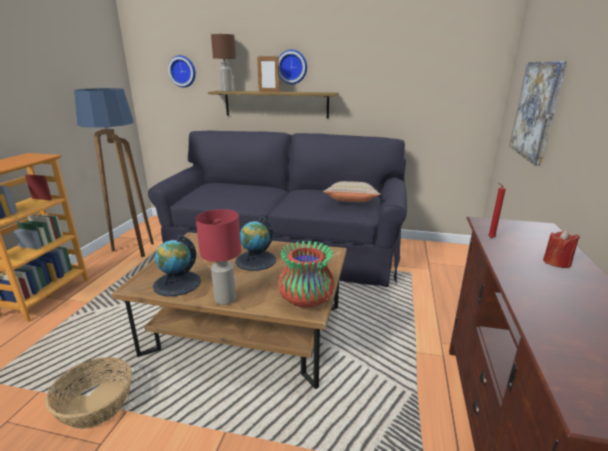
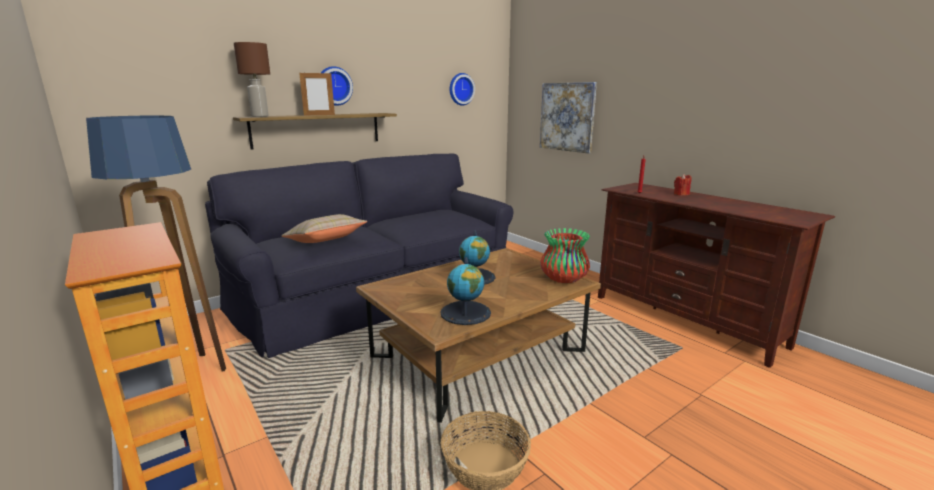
camera: 50 degrees left, 5 degrees down
wall clock [168,55,196,88] -> wall clock moved to [450,73,475,106]
red table lamp [196,209,241,305] -> none
beige pillow [323,181,381,202] -> beige pillow moved to [282,214,367,243]

